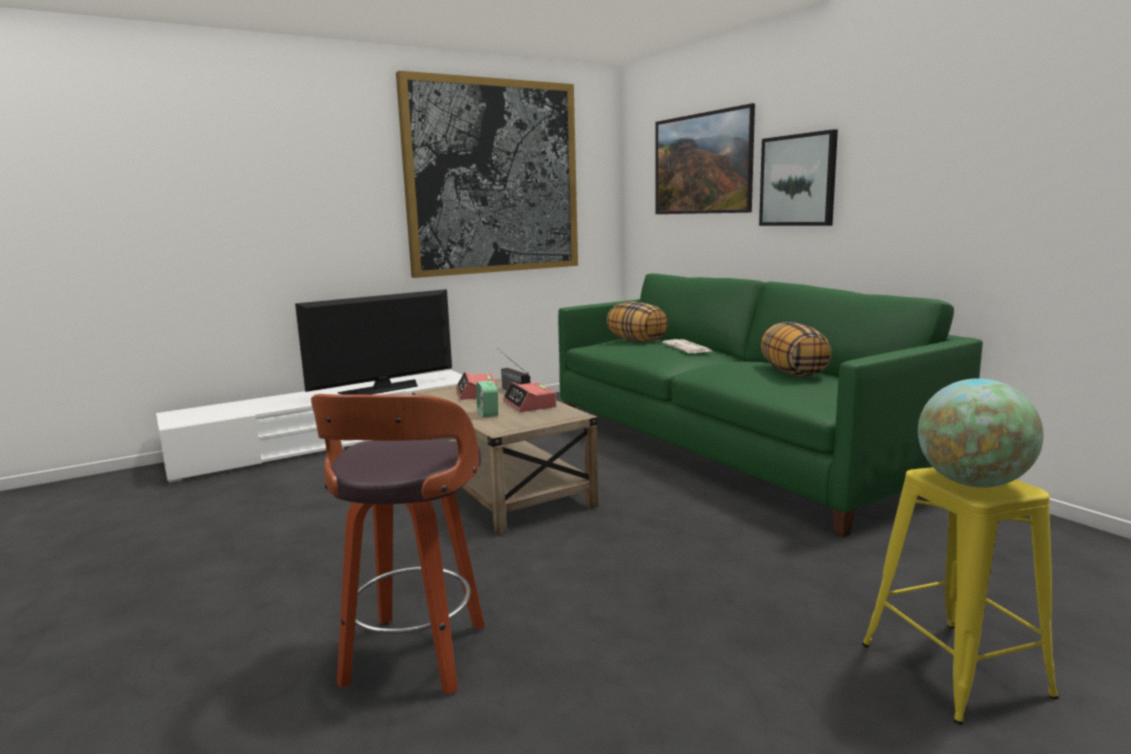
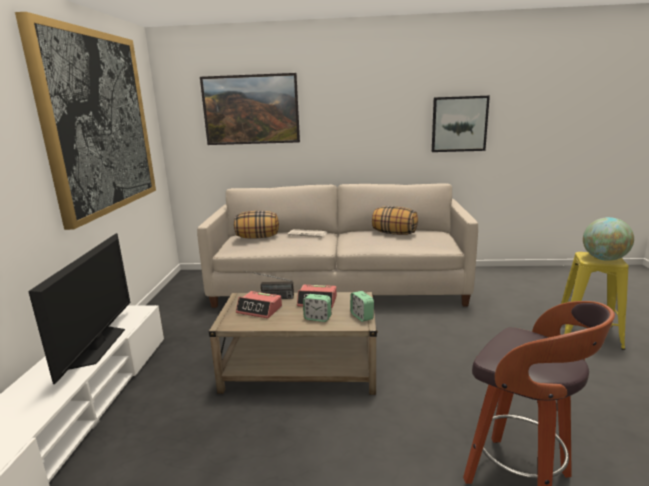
camera: 55 degrees left, 5 degrees up
green sofa [558,273,983,537] -> beige sofa [197,183,478,308]
picture [759,129,838,226] -> picture moved to [432,96,490,152]
none -> alarm clock [350,291,374,322]

